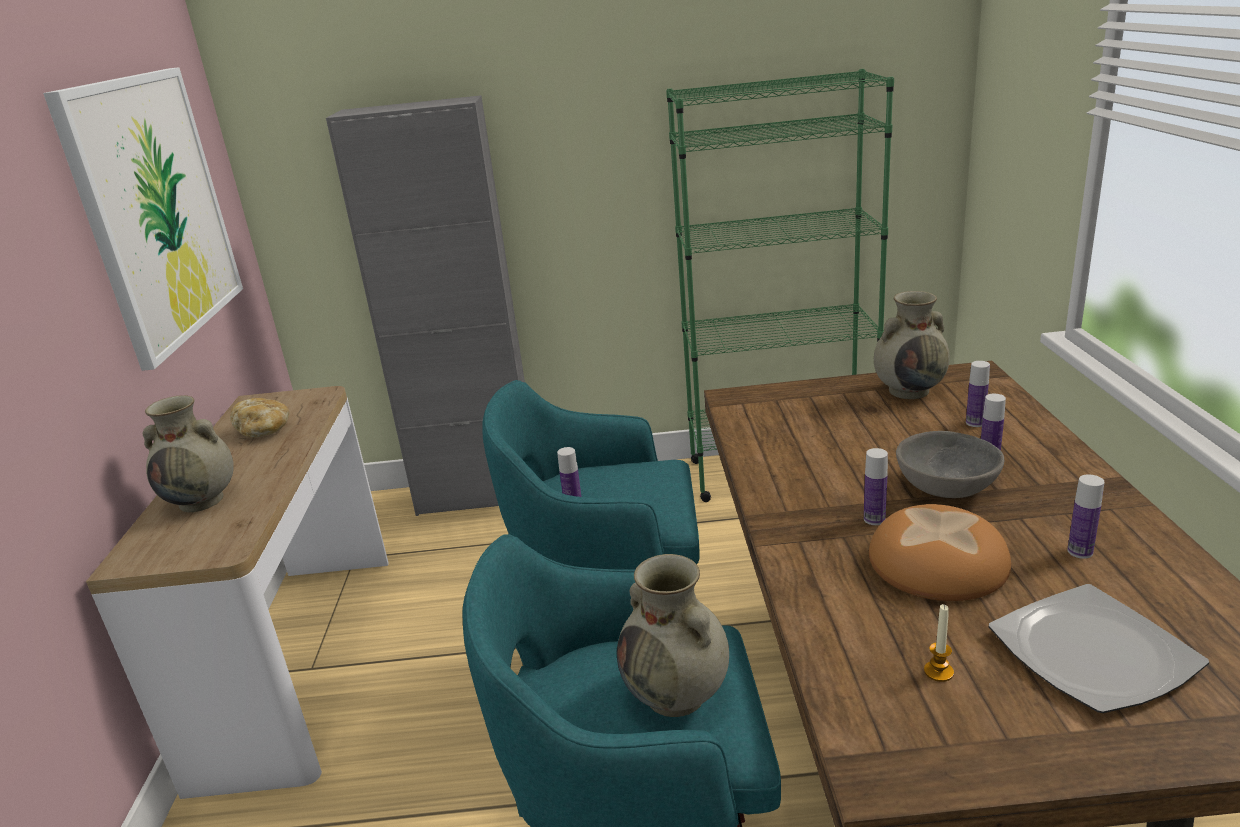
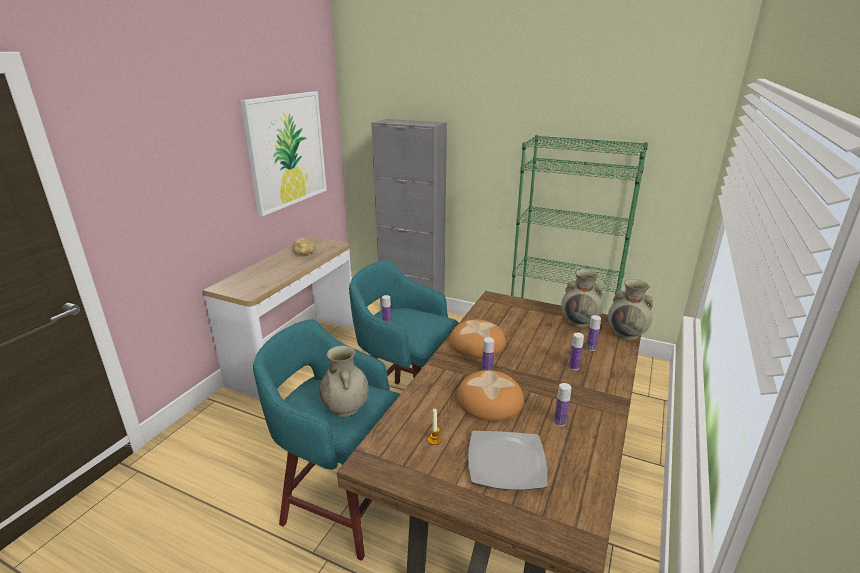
camera: 25 degrees right, 0 degrees up
beige vase [142,395,234,512] -> beige vase moved to [608,279,653,340]
grey bowl [896,431,1004,498] -> none
none -> bread [450,319,506,358]

